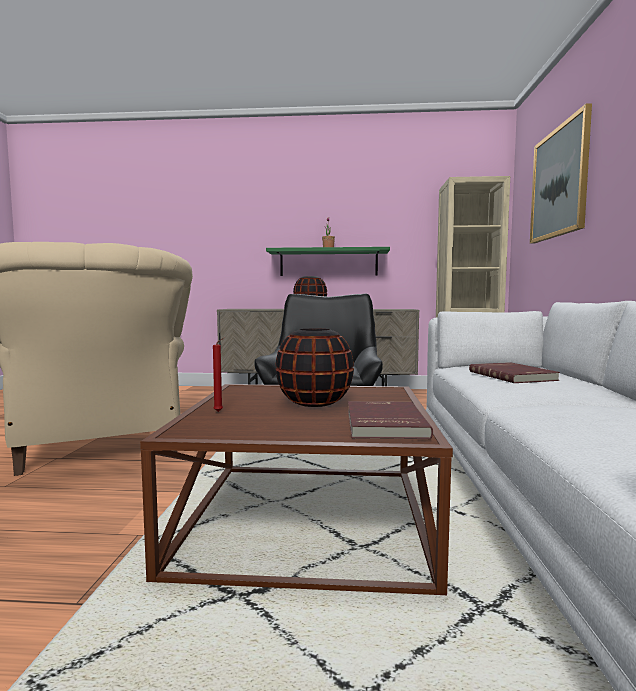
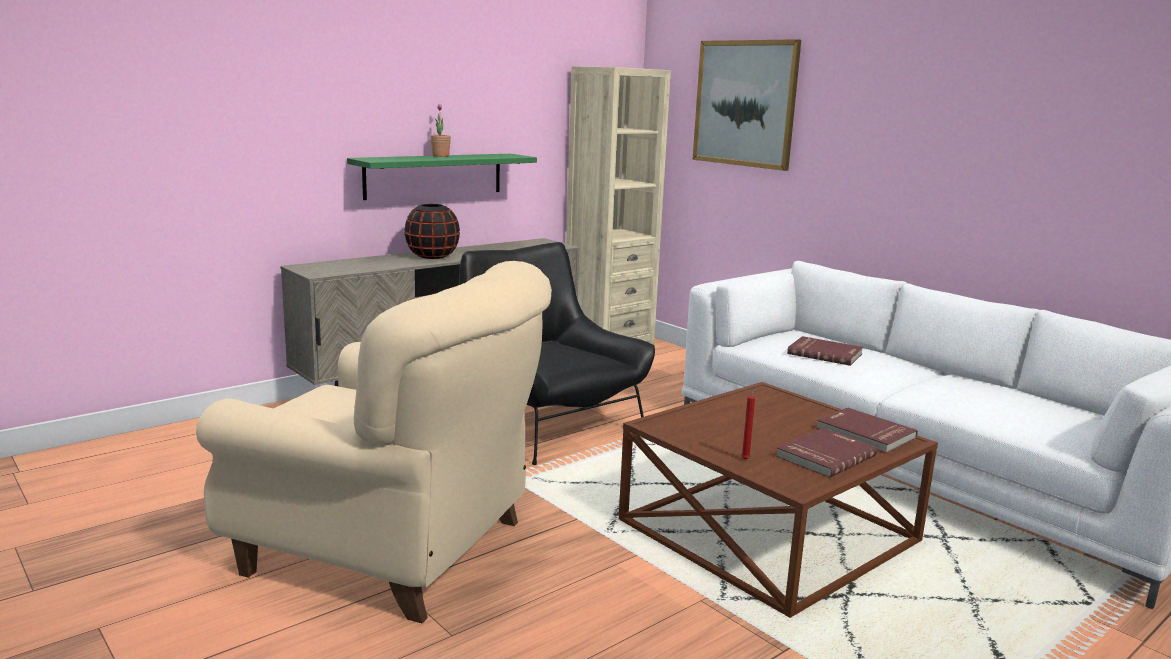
camera: 45 degrees left, 10 degrees up
black vase [275,329,354,407] -> none
none -> red book [776,428,878,478]

